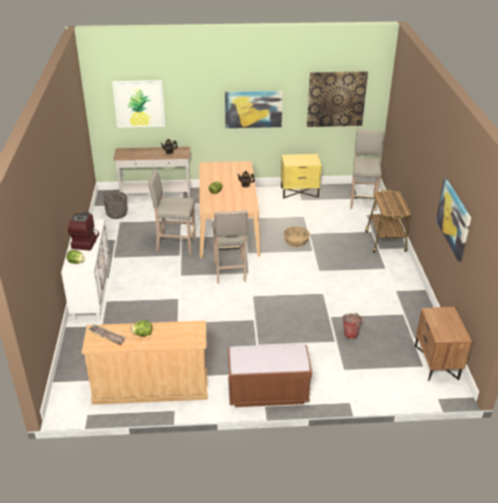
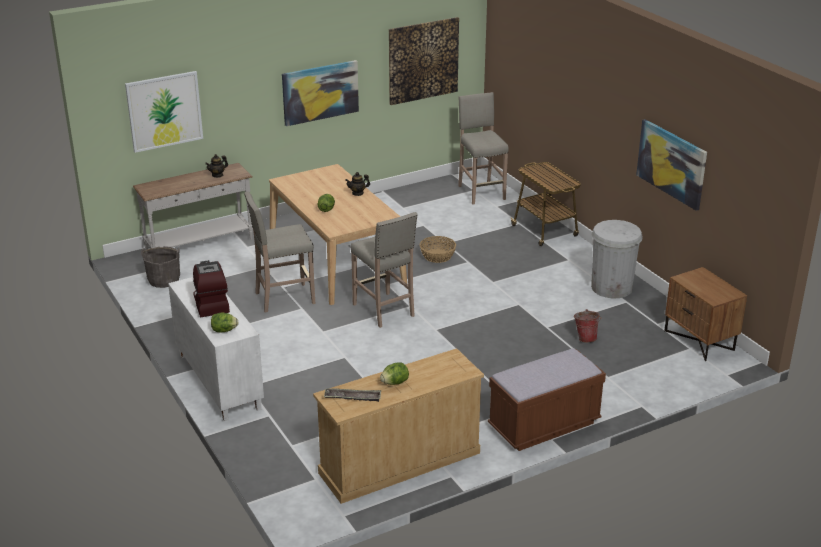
camera: 25 degrees left, 5 degrees down
yellow nightstand [281,154,322,199] -> none
none -> white trash can [591,220,643,298]

